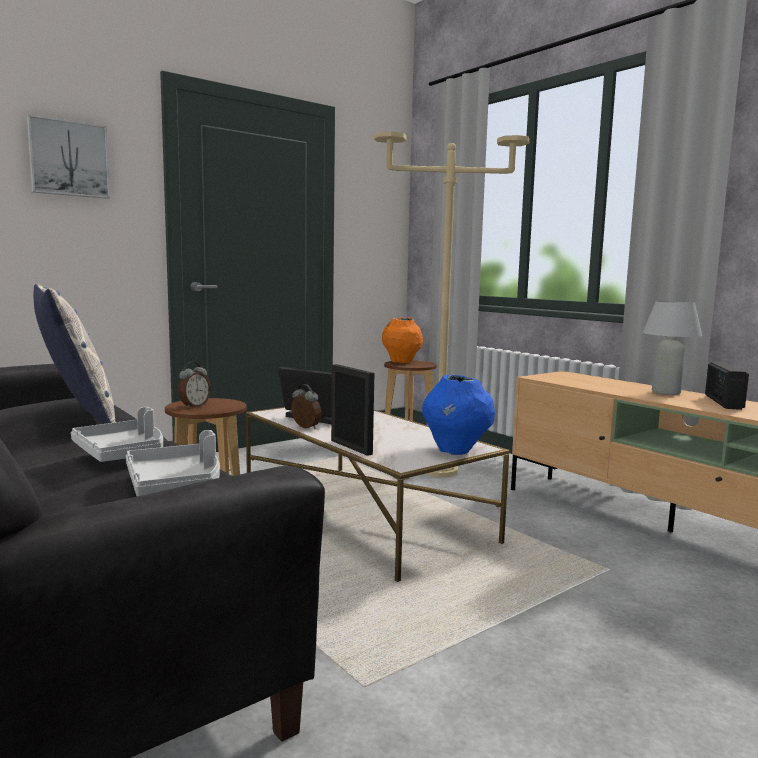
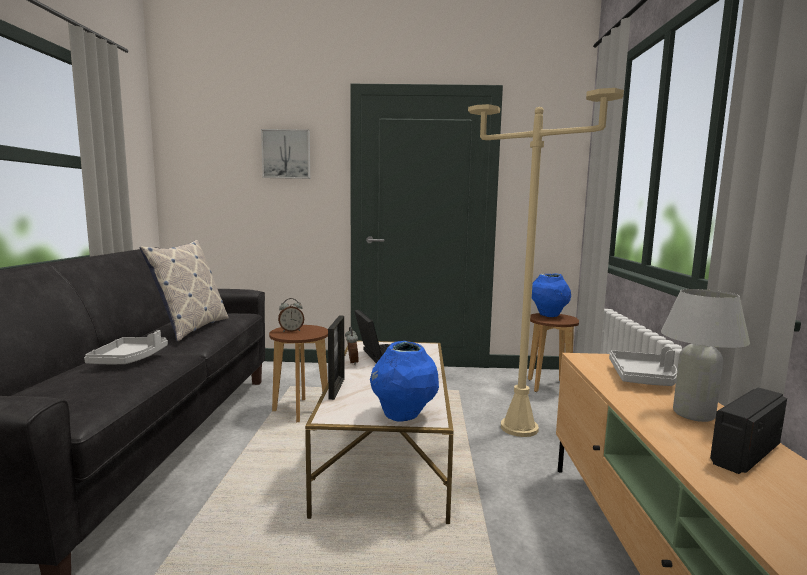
camera: 40 degrees right, 0 degrees up
grey tray [126,430,220,497] -> grey tray moved to [609,346,677,386]
orange vase [382,318,423,363] -> blue vase [532,274,571,317]

